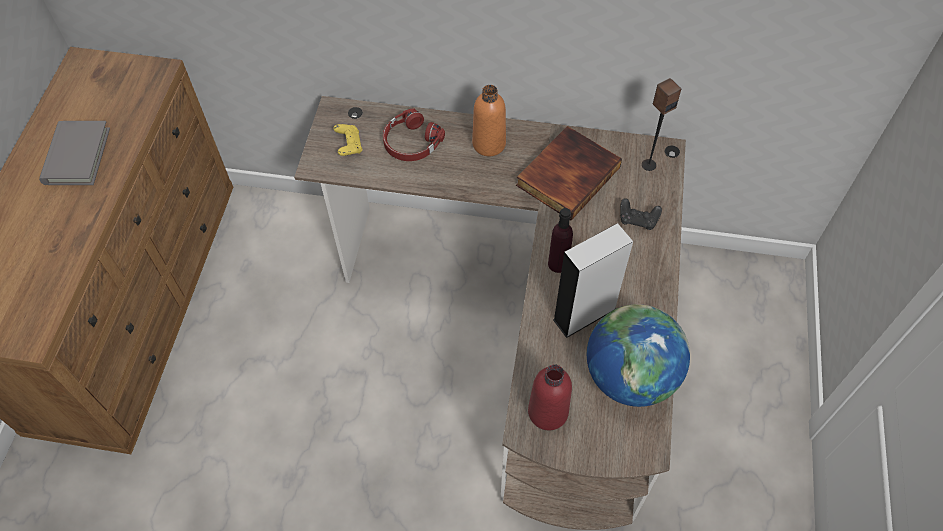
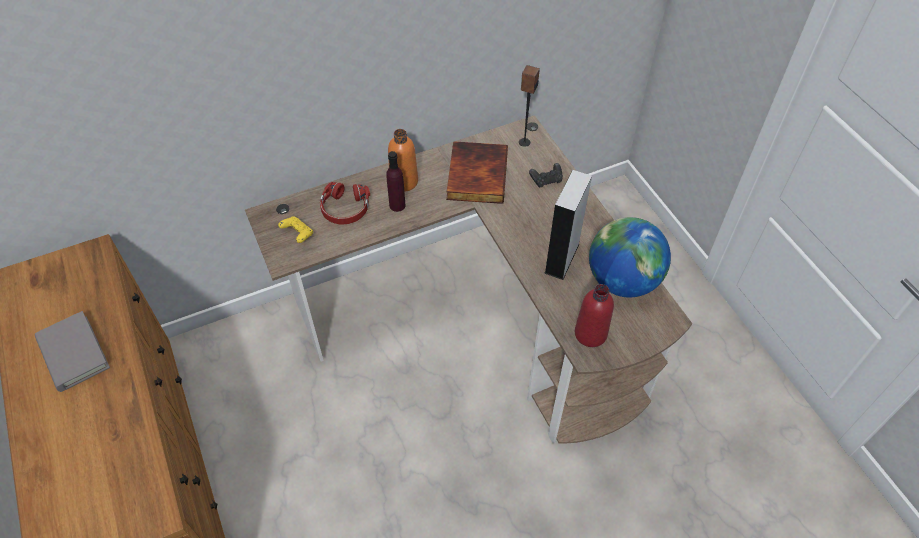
camera: 35 degrees left, 5 degrees down
purple bottle [548,208,573,273] -> purple bottle moved to [386,151,405,212]

